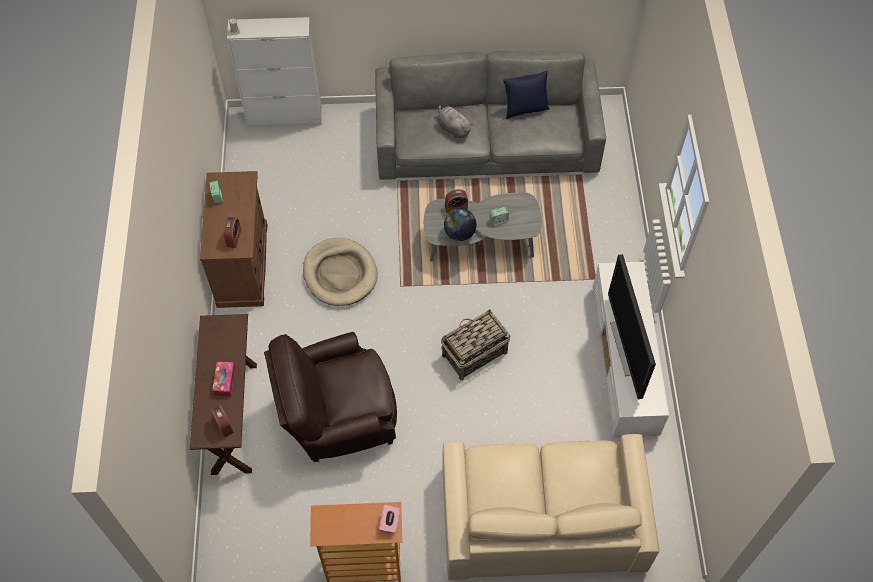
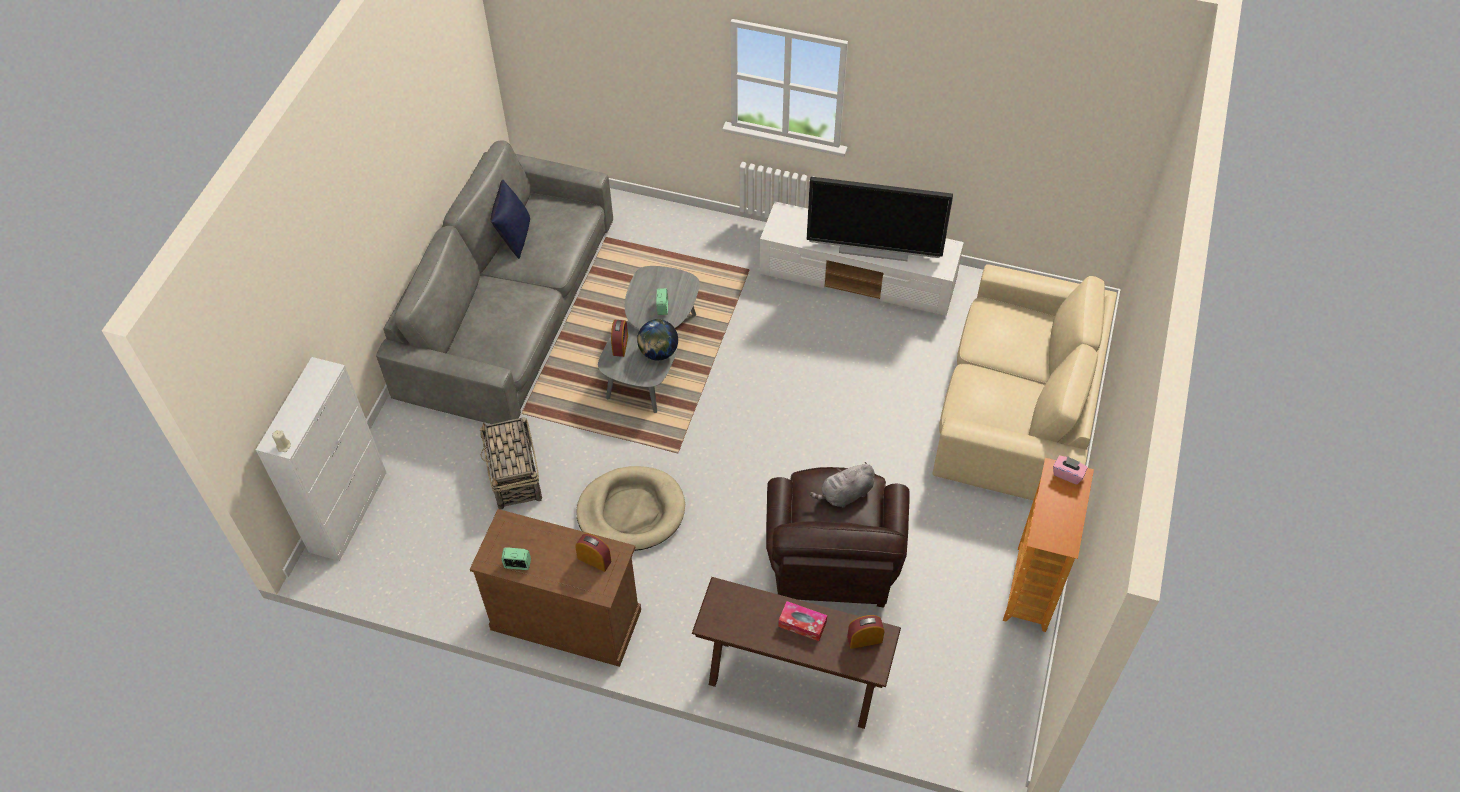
camera: 70 degrees left, 5 degrees down
grey plush toy [437,105,473,138] -> grey plush toy moved to [810,462,874,507]
basket [441,309,510,380] -> basket moved to [479,417,542,509]

